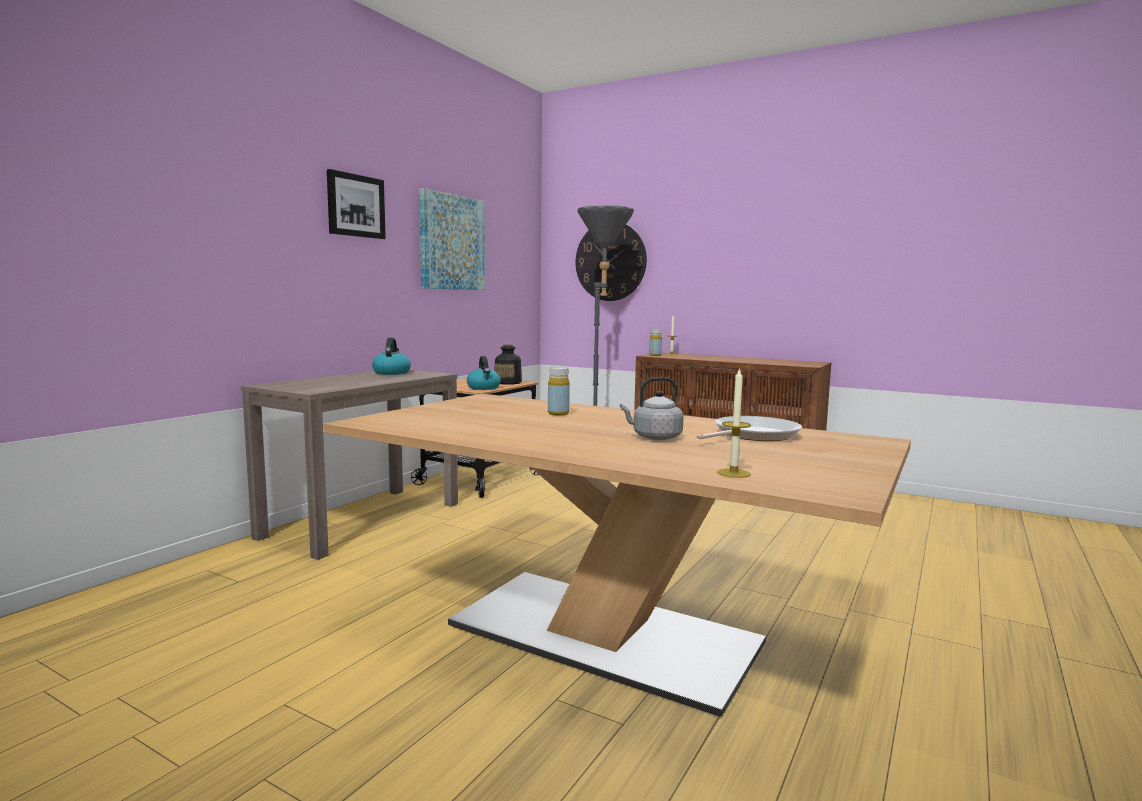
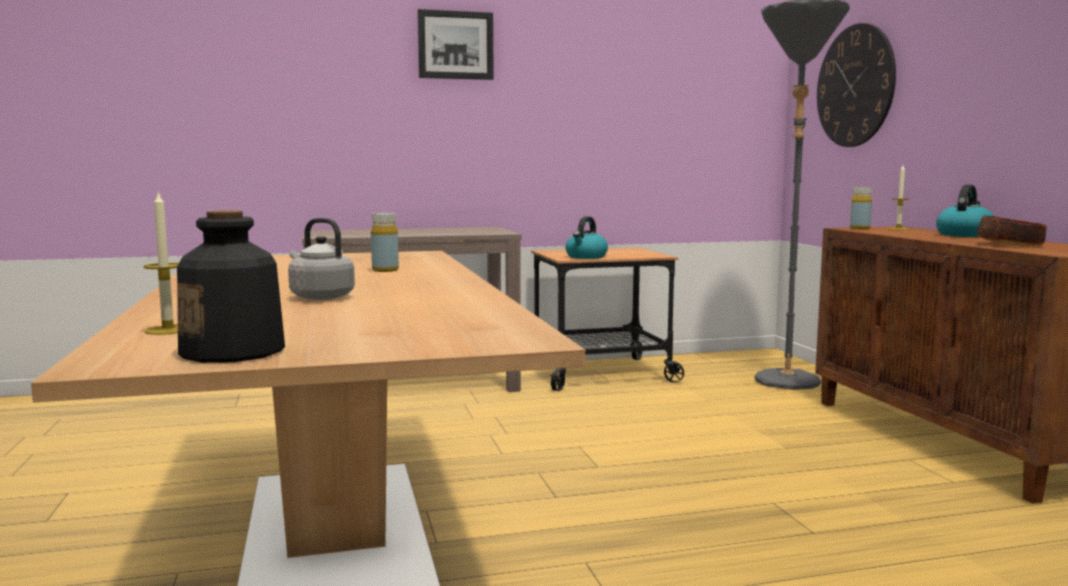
camera: 45 degrees right, 0 degrees up
kettle [372,338,411,375] -> kettle moved to [936,184,994,237]
picture [419,188,485,290] -> none
bottle [494,345,522,385] -> bottle moved to [177,210,285,363]
frying pan [697,416,802,441] -> none
none -> bowl [977,216,1047,246]

